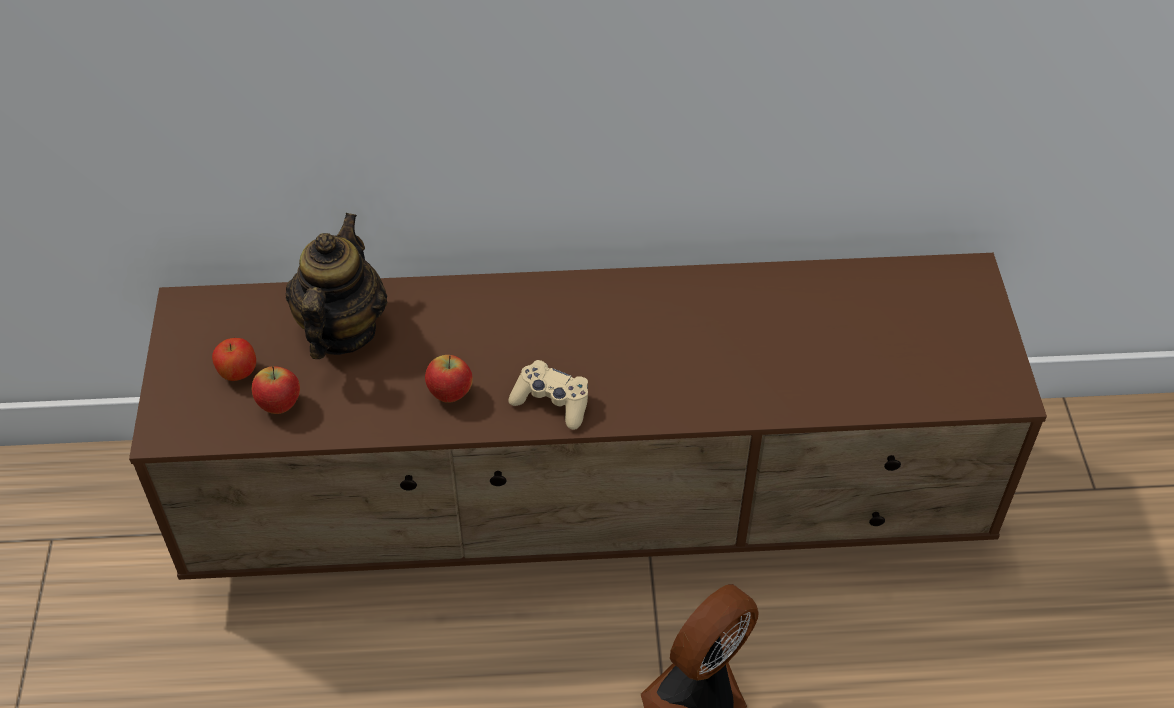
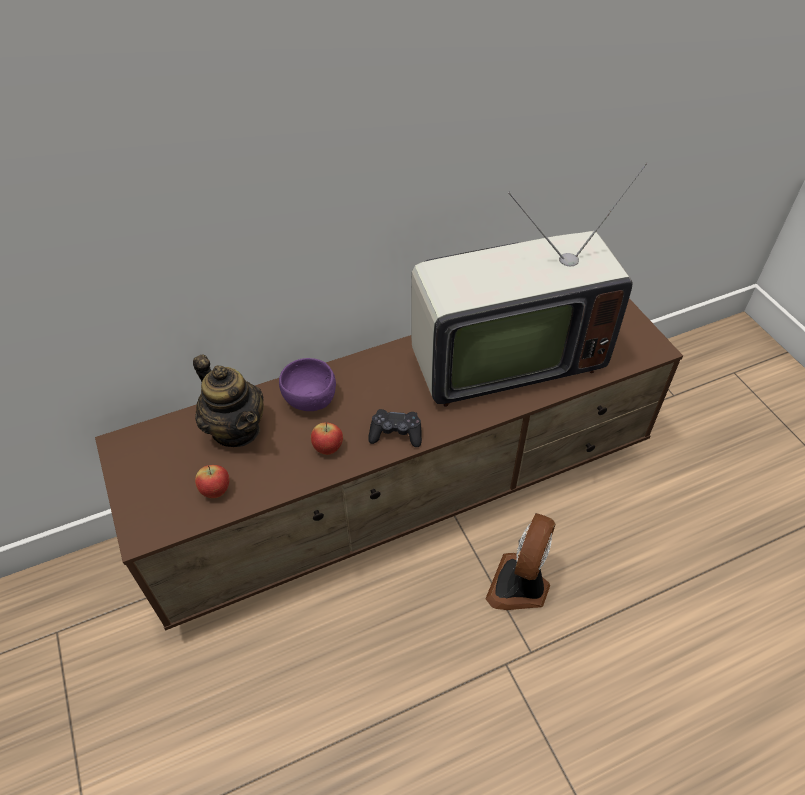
camera: 20 degrees left, 0 degrees up
apple [212,338,256,381] -> none
teapot [286,213,387,359] -> teapot turned 150 degrees clockwise [193,354,264,447]
beige game controller [508,360,588,430] -> black game controller [368,409,422,447]
none -> purple bowl [279,358,336,411]
none -> television [411,162,648,407]

